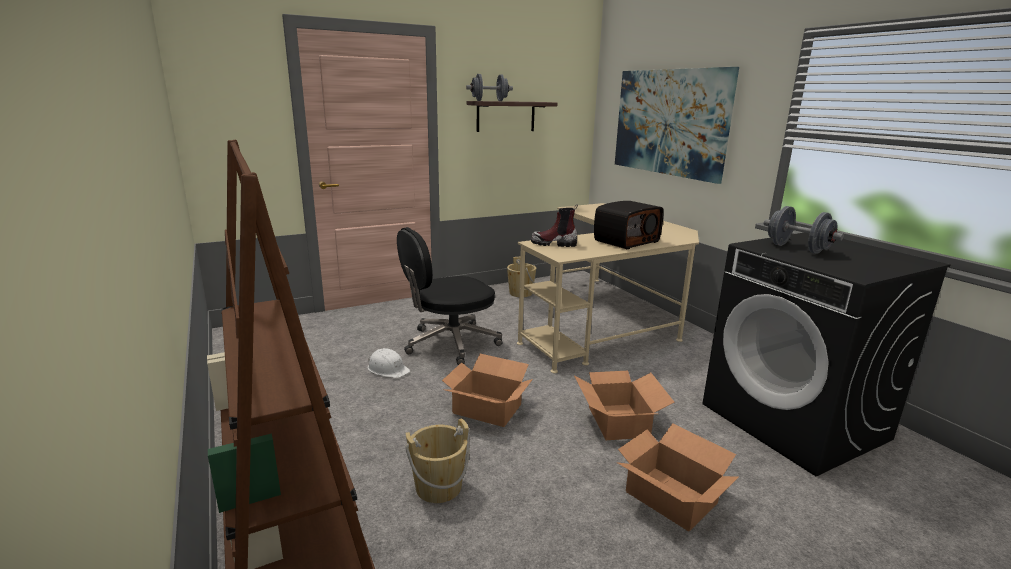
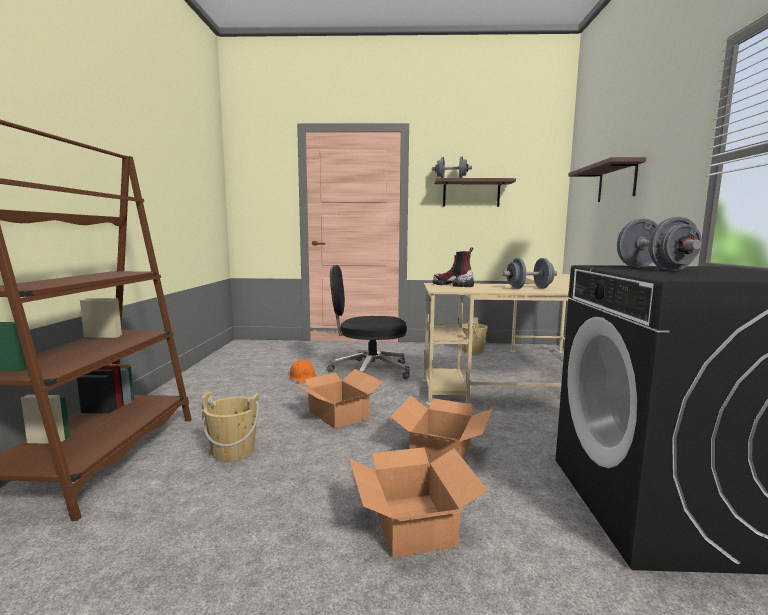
camera: 30 degrees right, 10 degrees down
white hard hat [368,348,410,378] -> orange hard hat [289,359,317,383]
radio [594,201,664,249] -> grey dumbbell [502,258,557,289]
picture [615,67,739,184] -> shelf [568,157,646,202]

